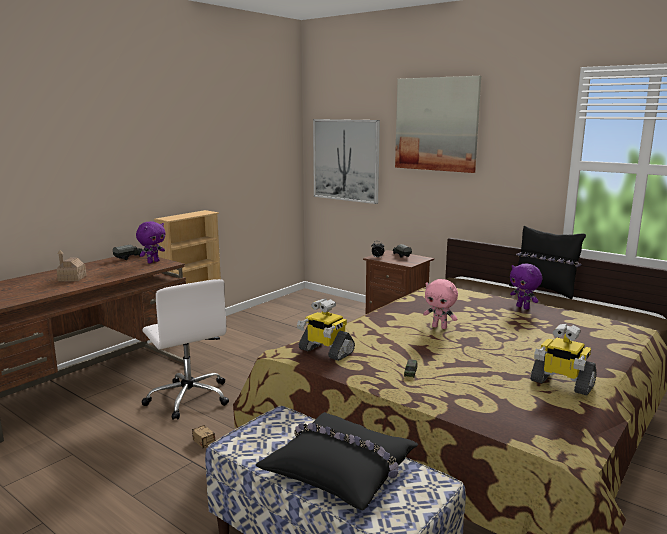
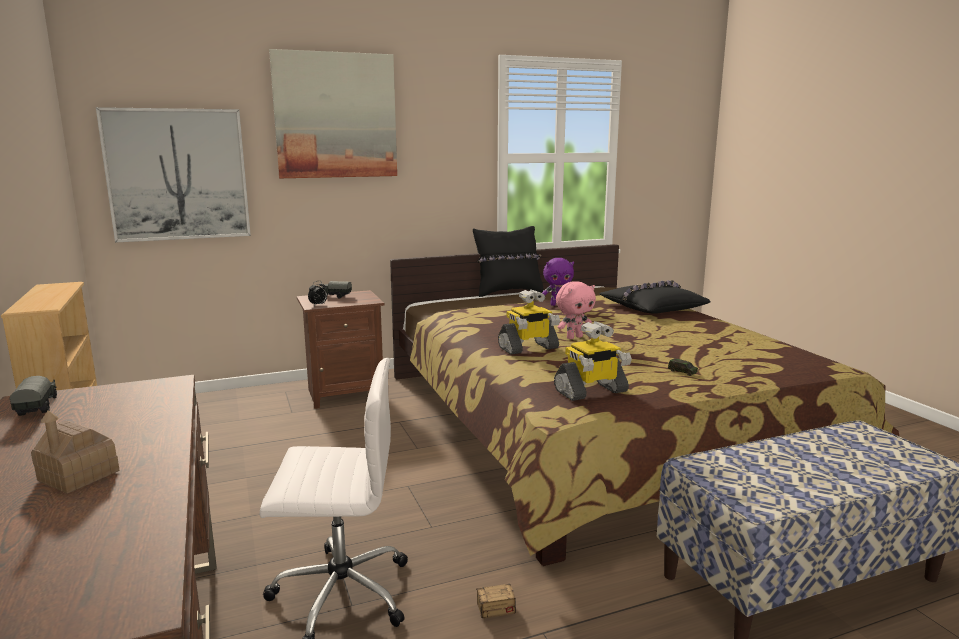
camera: 60 degrees left, 0 degrees up
purple plush toy [136,221,166,263] -> none
black pillow [255,412,418,510] -> black pillow moved to [599,280,710,314]
toy robot [530,324,597,395] -> toy robot moved to [498,289,560,354]

